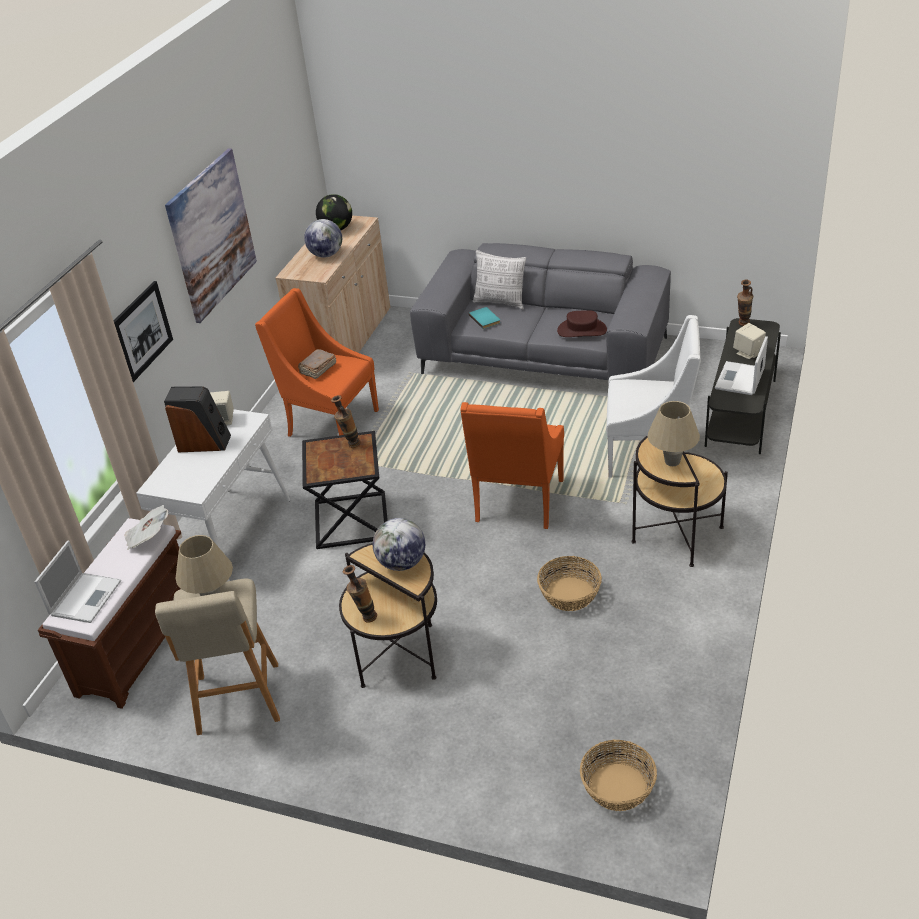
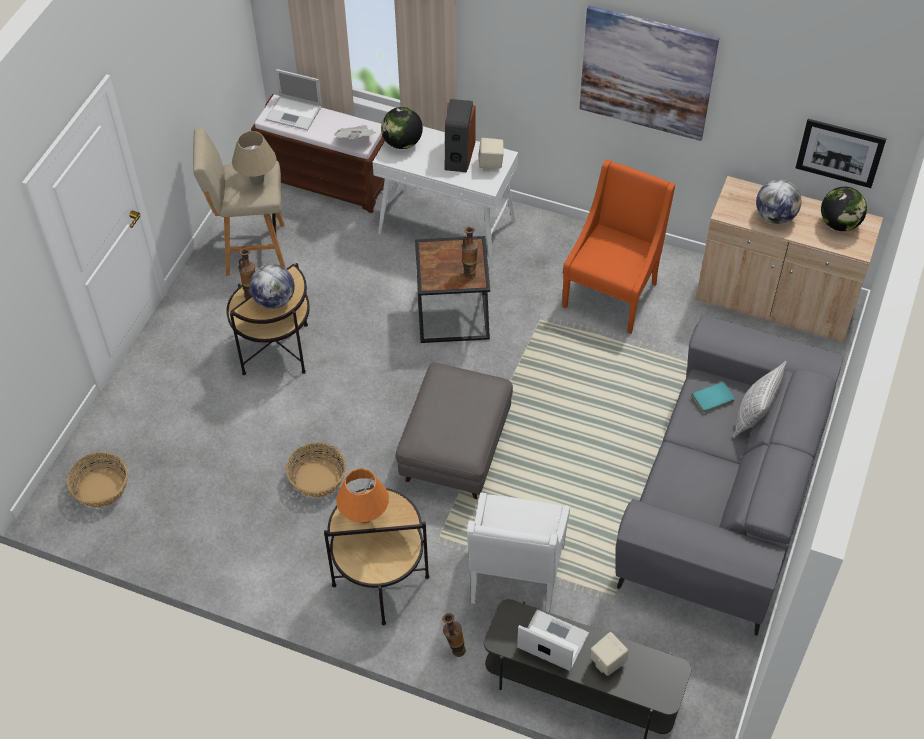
camera: 90 degrees right, 15 degrees up
picture [114,281,173,382] -> picture moved to [796,119,886,188]
brown book [298,349,336,379] -> none
orange armchair [460,402,564,529] -> grey ottoman [395,363,513,499]
brown hat [557,310,607,337] -> none
beige table lamp [648,401,700,466] -> orange table lamp [336,469,389,523]
vase [737,279,753,326] -> vase moved to [442,613,466,657]
none -> globe [381,107,423,149]

